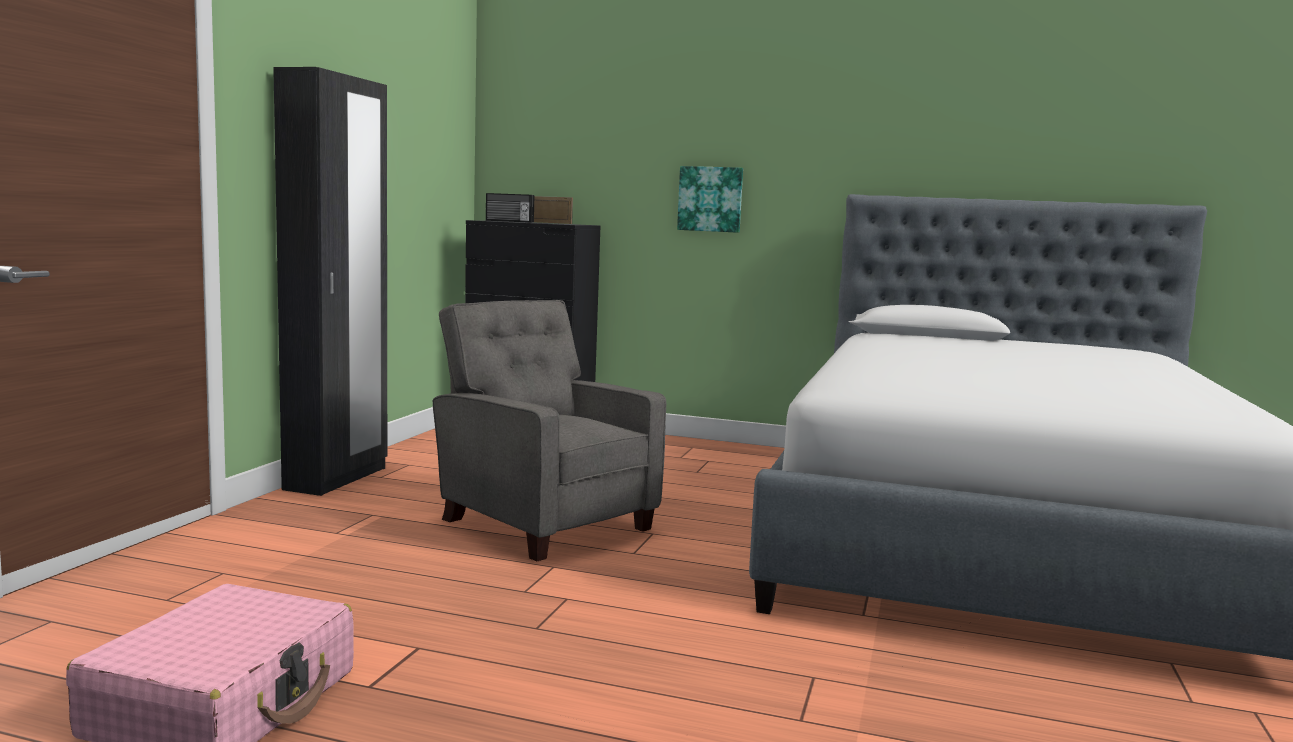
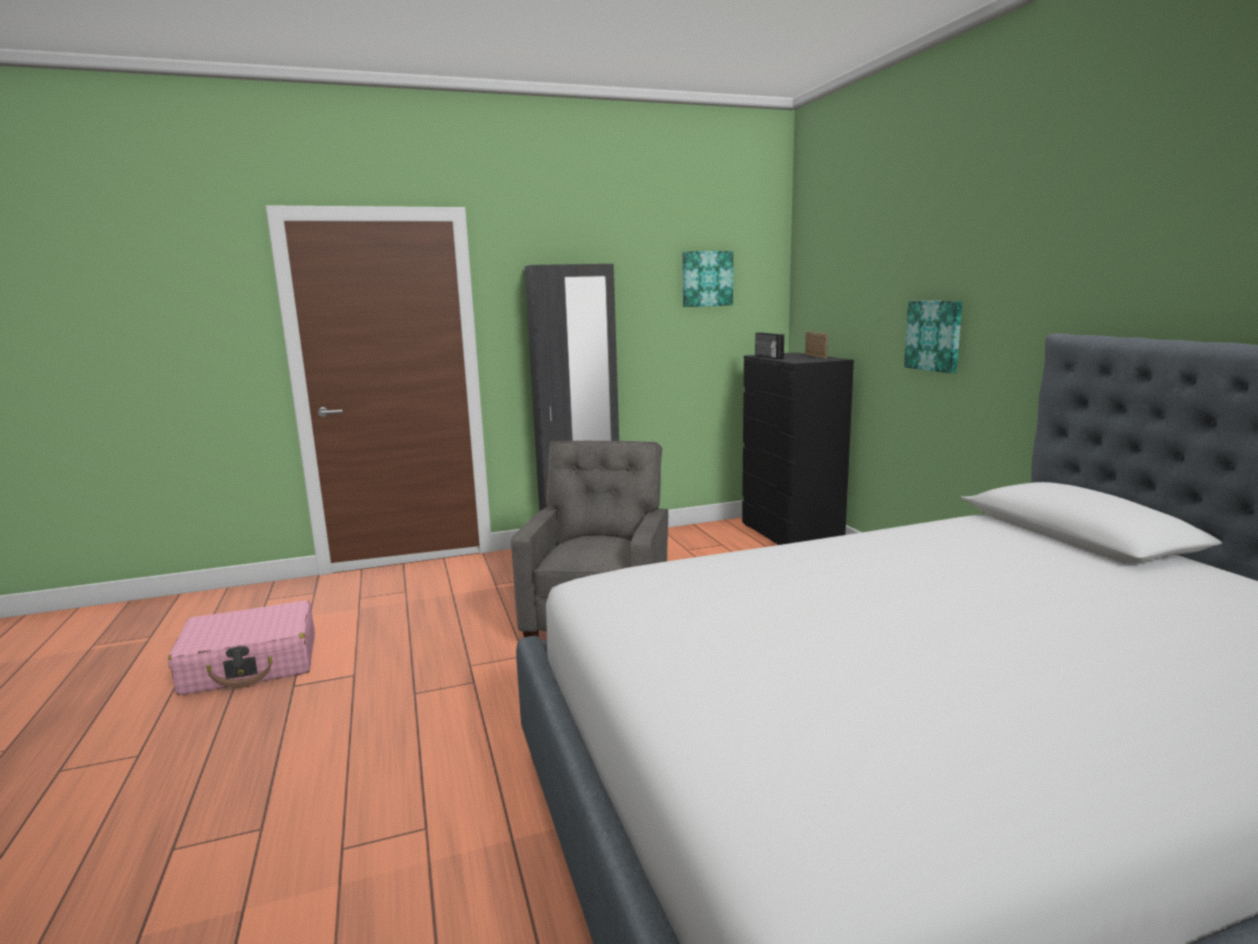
camera: 55 degrees right, 5 degrees up
none -> picture [682,251,733,307]

